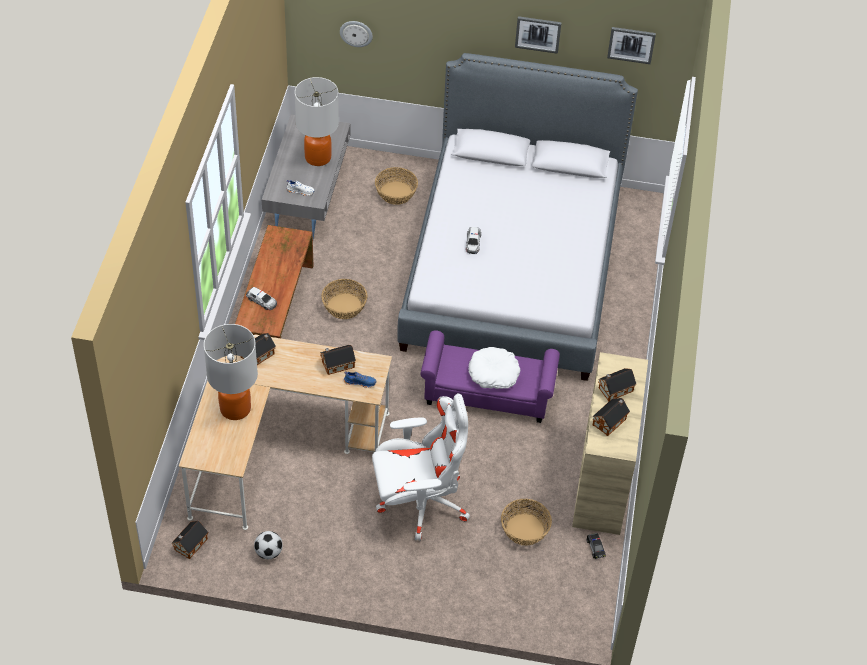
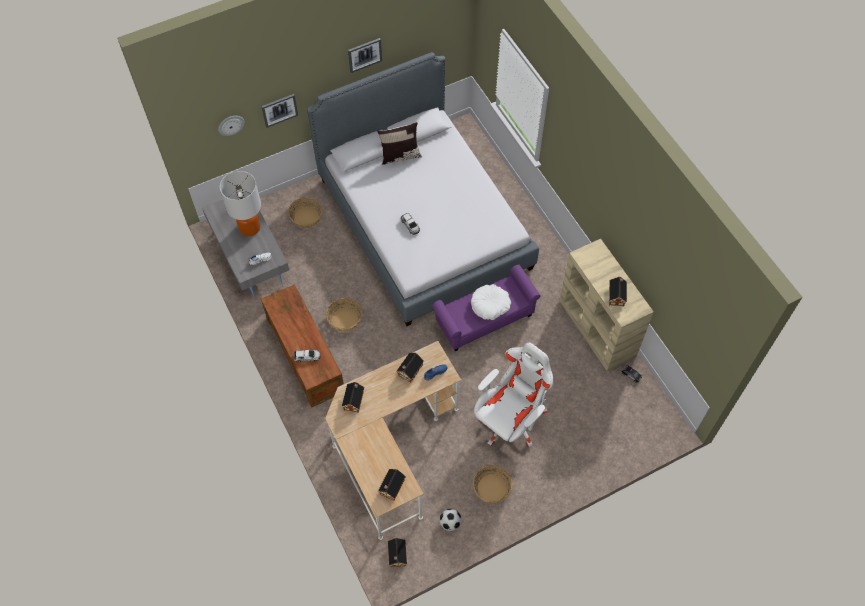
camera: 35 degrees left, 10 degrees up
table lamp [204,324,258,420] -> none
basket [501,499,552,546] -> basket moved to [473,465,513,503]
toy house [598,368,636,401] -> toy house moved to [378,469,406,501]
picture [607,27,656,64] -> picture moved to [261,94,298,127]
none -> pillow [377,122,422,165]

